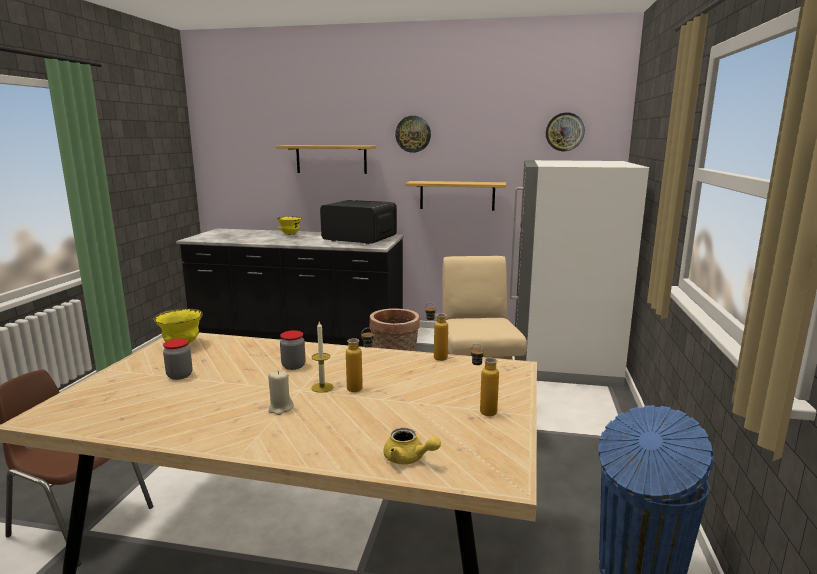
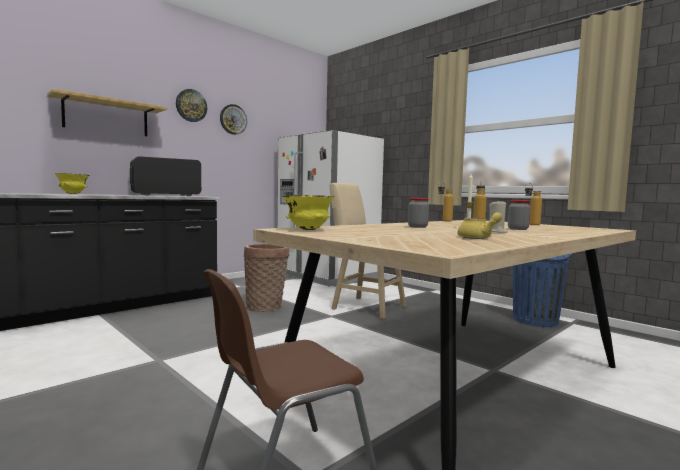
camera: 55 degrees left, 10 degrees down
jar [163,338,192,380] -> jar moved to [508,200,531,230]
yellow teapot [383,428,441,464] -> yellow teapot moved to [457,212,502,239]
shelf [405,181,506,211] -> none
wall clock [546,112,585,151] -> wall clock moved to [220,104,247,135]

